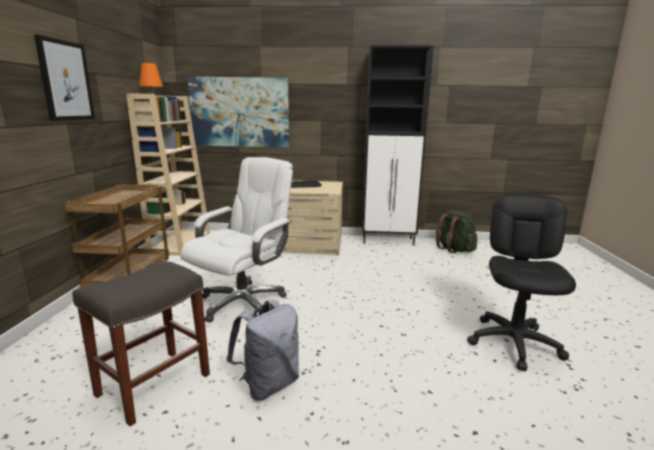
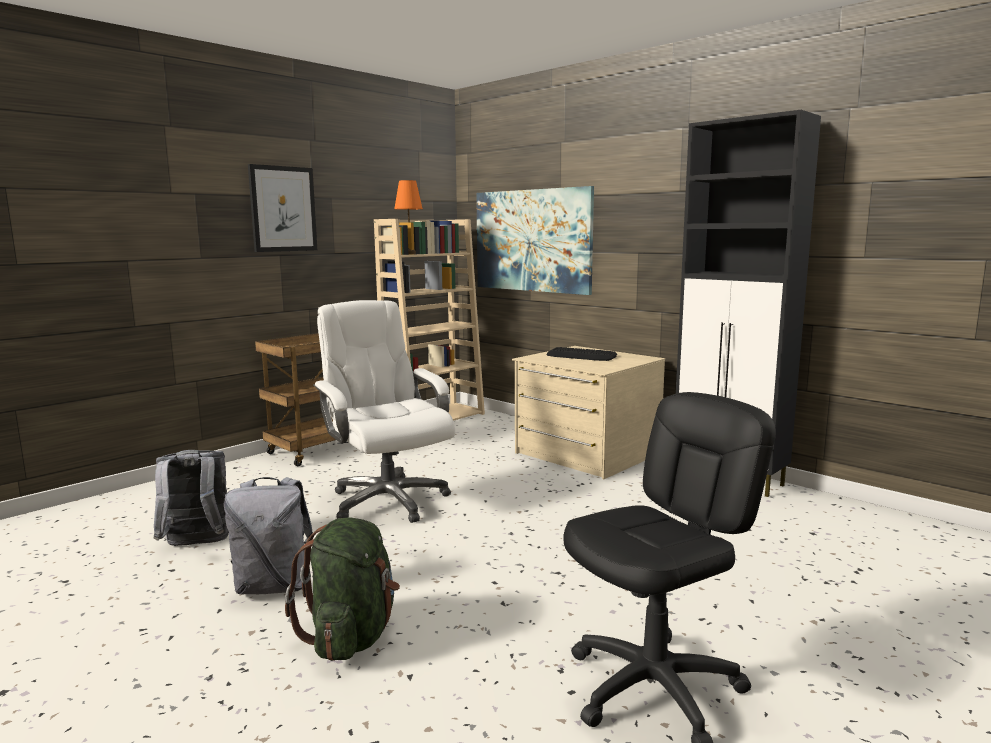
camera: 40 degrees right, 5 degrees down
grey stool [73,261,210,426] -> grey backpack [154,450,229,546]
white office chair [180,157,293,322] -> white office chair turned 105 degrees counterclockwise [313,300,455,523]
green backpack [436,210,477,253] -> green backpack moved to [285,517,400,661]

